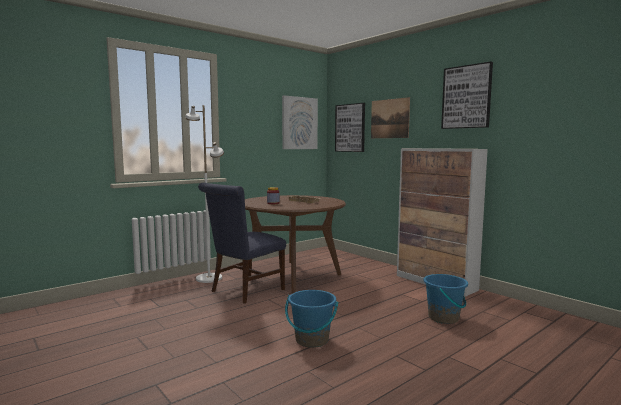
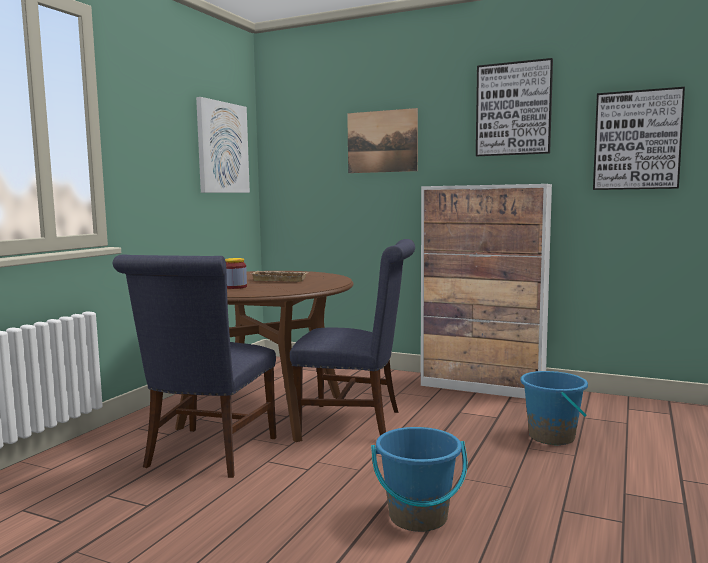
camera: 25 degrees left, 0 degrees up
white floor lamp [185,105,224,283] -> none
picture [335,103,365,152] -> picture moved to [593,87,685,190]
none -> blue chair [290,239,415,436]

